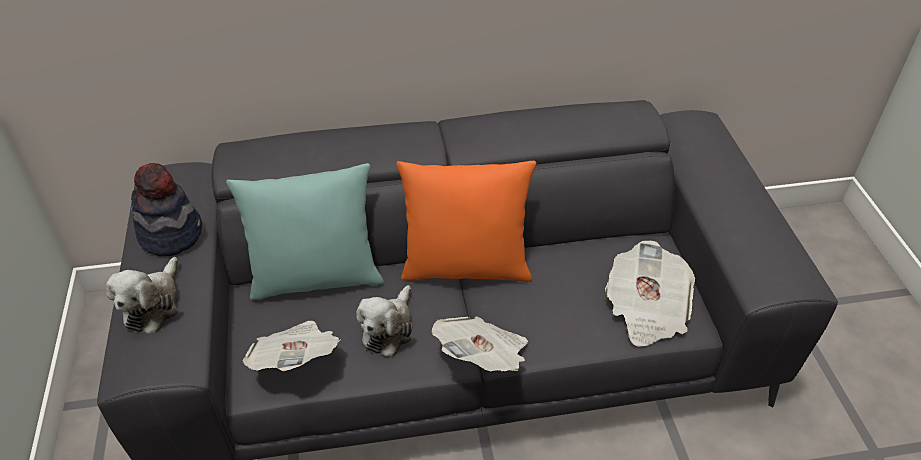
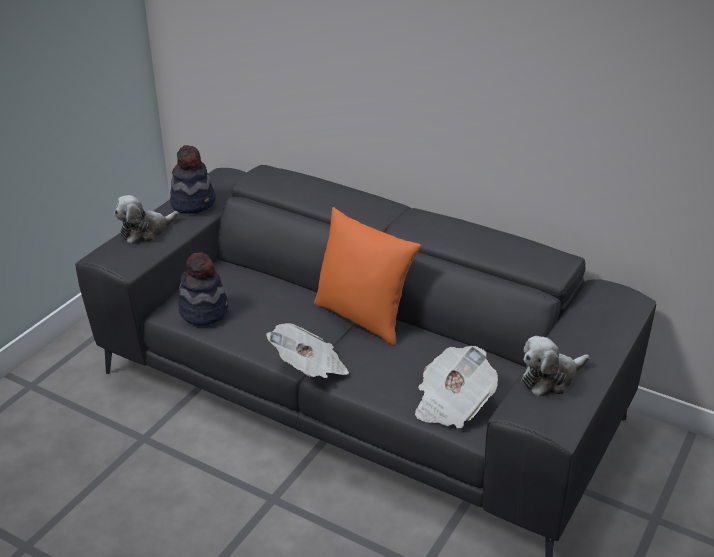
camera: 40 degrees right, 10 degrees down
turquoise pillow [226,163,384,300] -> none
newspaper [242,321,341,371] -> hat [178,252,228,326]
plush toy [356,285,412,357] -> plush toy moved to [521,336,589,397]

